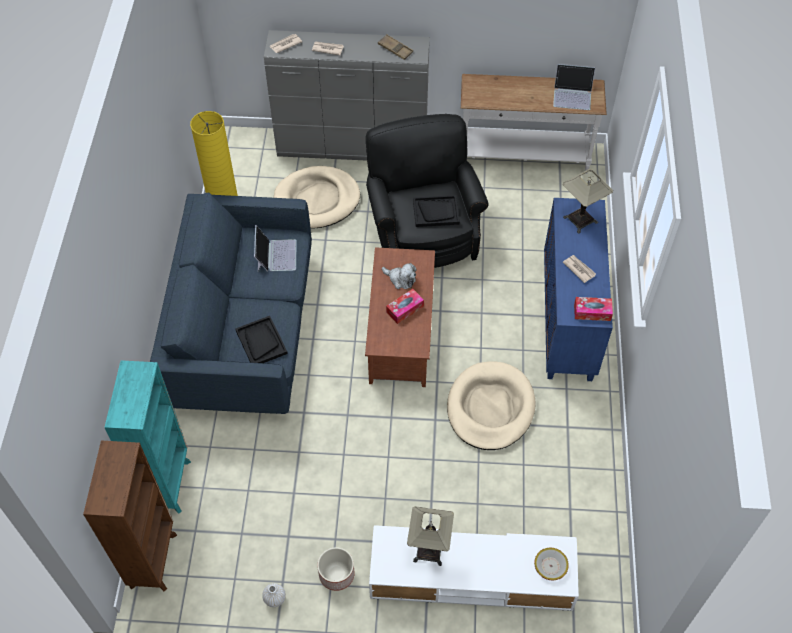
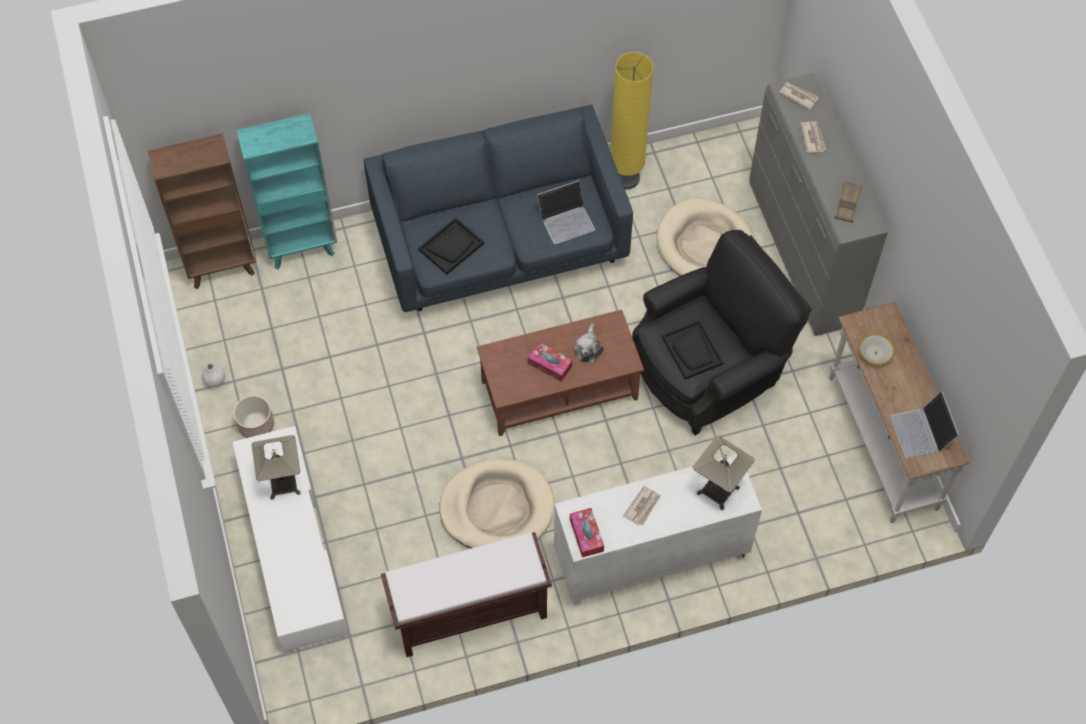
camera: 70 degrees right, 5 degrees up
bowl [534,548,569,580] -> bowl moved to [859,334,895,365]
blue cabinet [544,198,613,381] -> white cabinet [554,454,762,605]
none -> brown bench [381,532,552,657]

